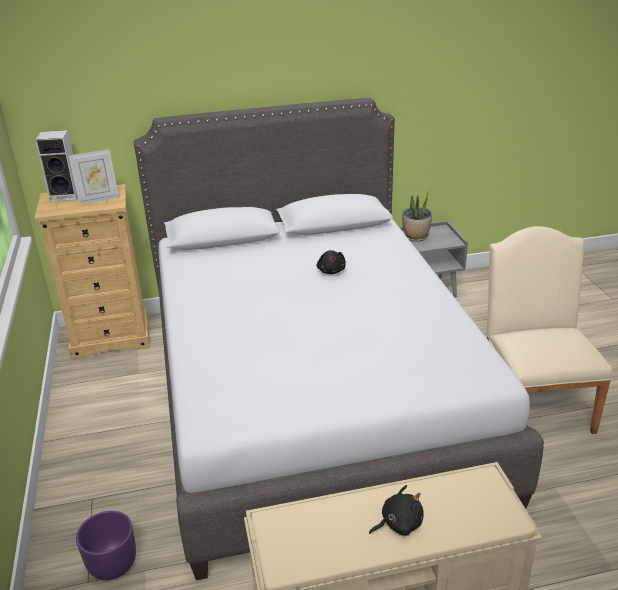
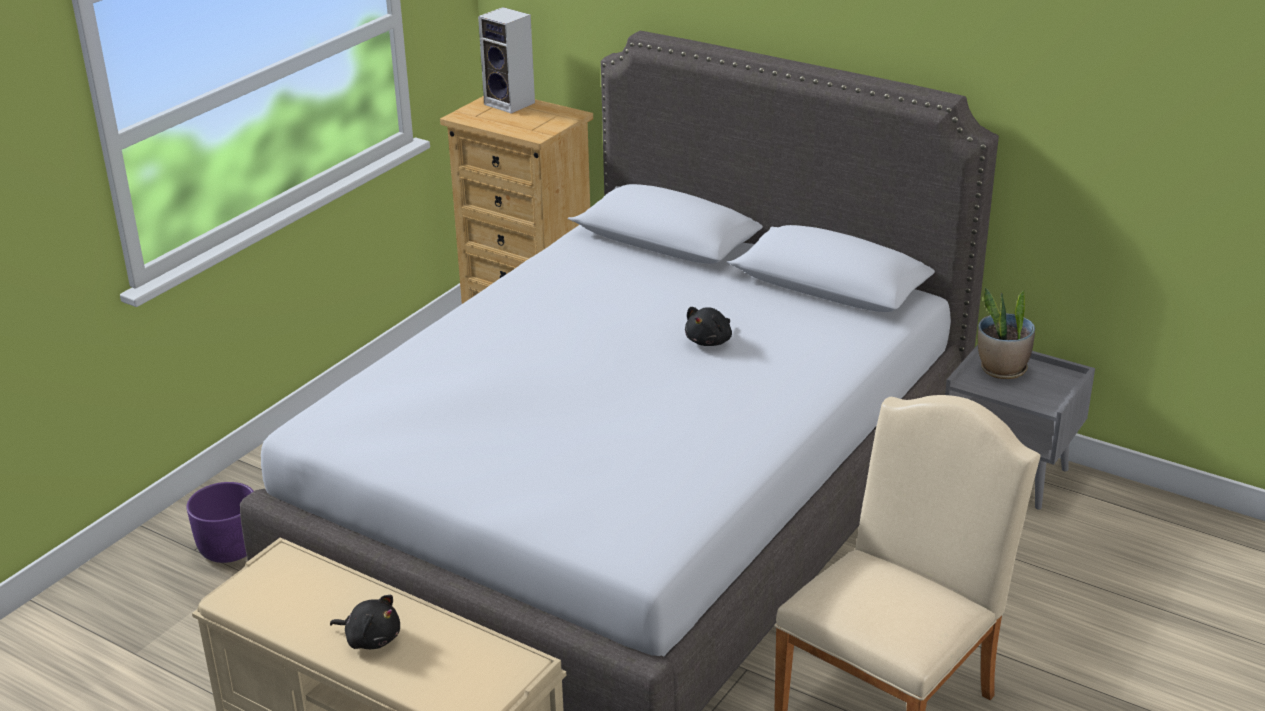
camera: 45 degrees right, 0 degrees up
picture frame [69,149,119,205] -> none

